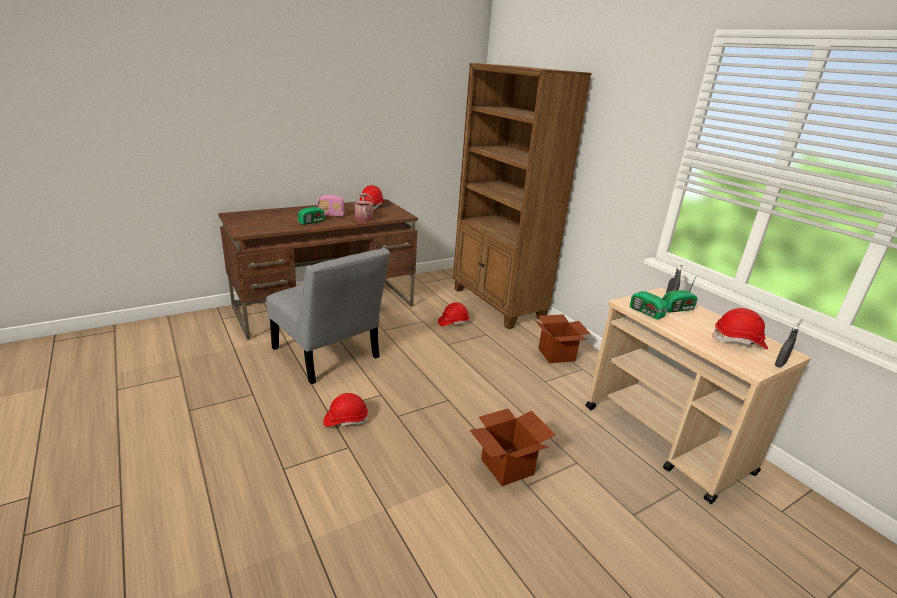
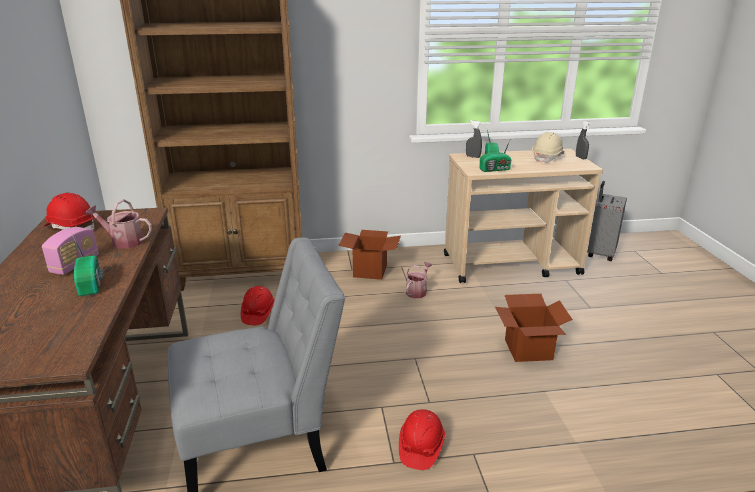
camera: 65 degrees left, 0 degrees up
red hard hat [712,308,768,350] -> beige hard hat [532,132,564,163]
none -> watering can [406,262,432,298]
none -> grey suitcase [587,181,627,261]

